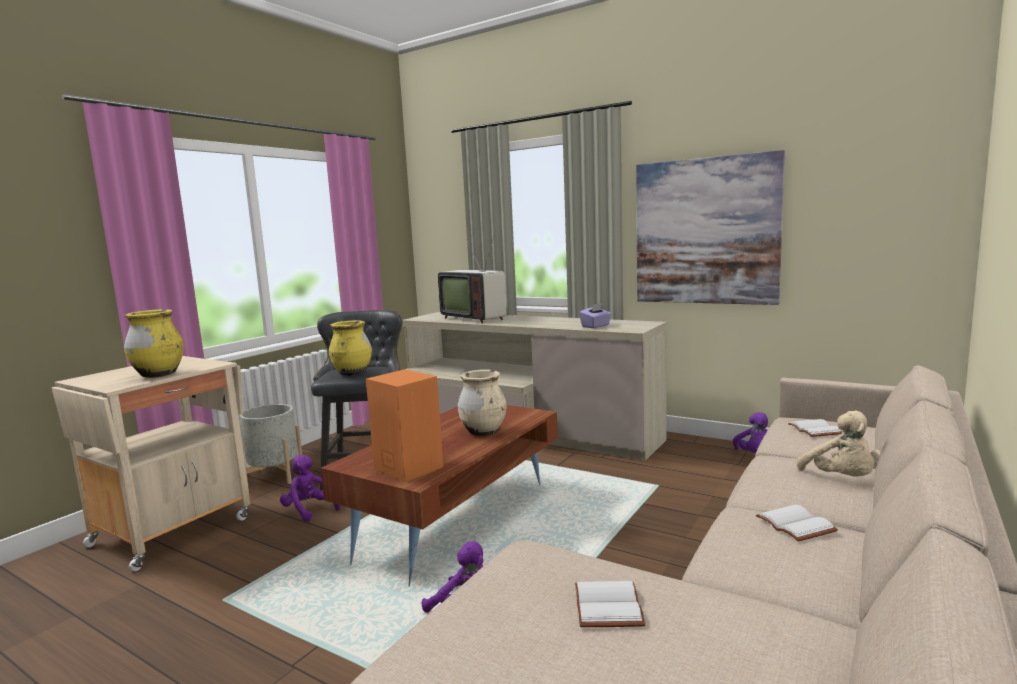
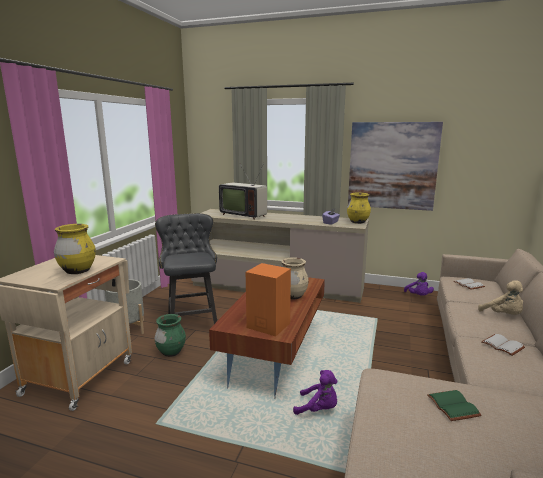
camera: 15 degrees left, 5 degrees up
purple plush toy [280,455,340,522] -> green vase [155,314,186,357]
yellow vase [329,320,372,376] -> yellow vase moved to [347,193,371,224]
white book [575,581,645,627] -> green book [427,390,482,421]

